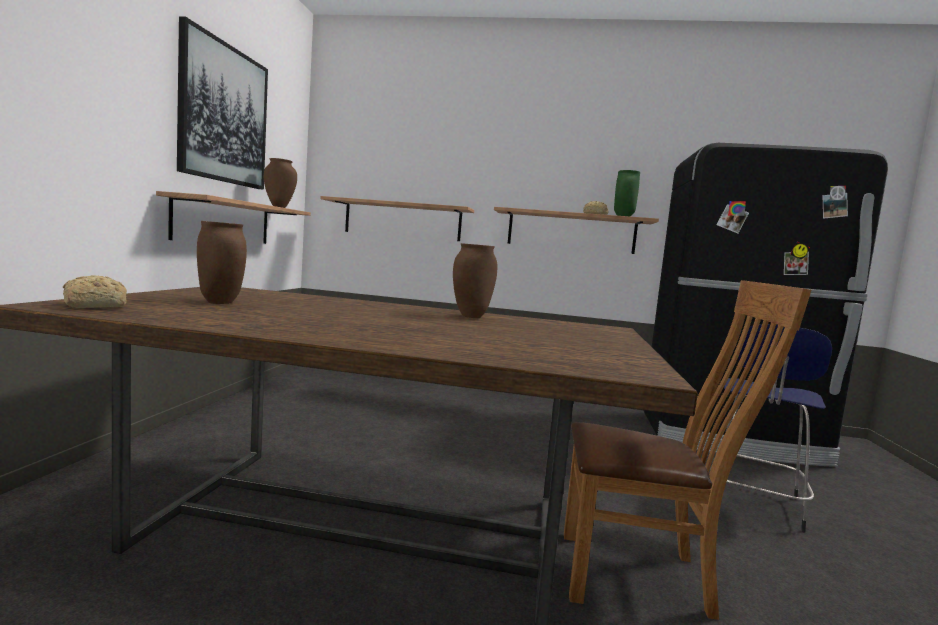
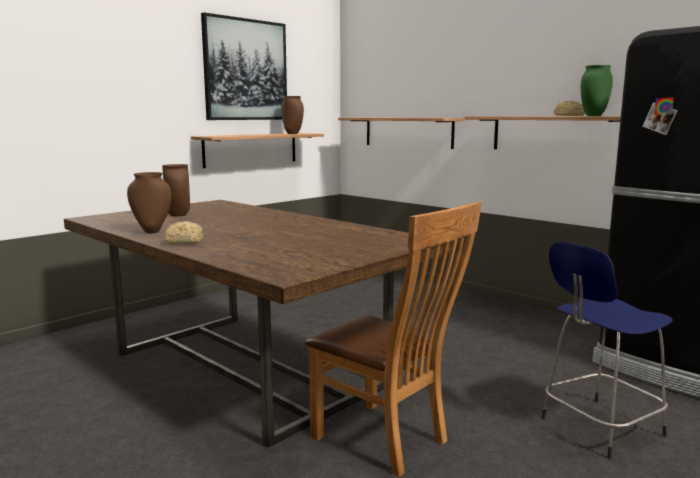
camera: 35 degrees right, 5 degrees up
bread [63,275,127,308] -> bread moved to [165,221,203,244]
brown vase [453,243,498,318] -> brown vase moved to [127,172,172,233]

